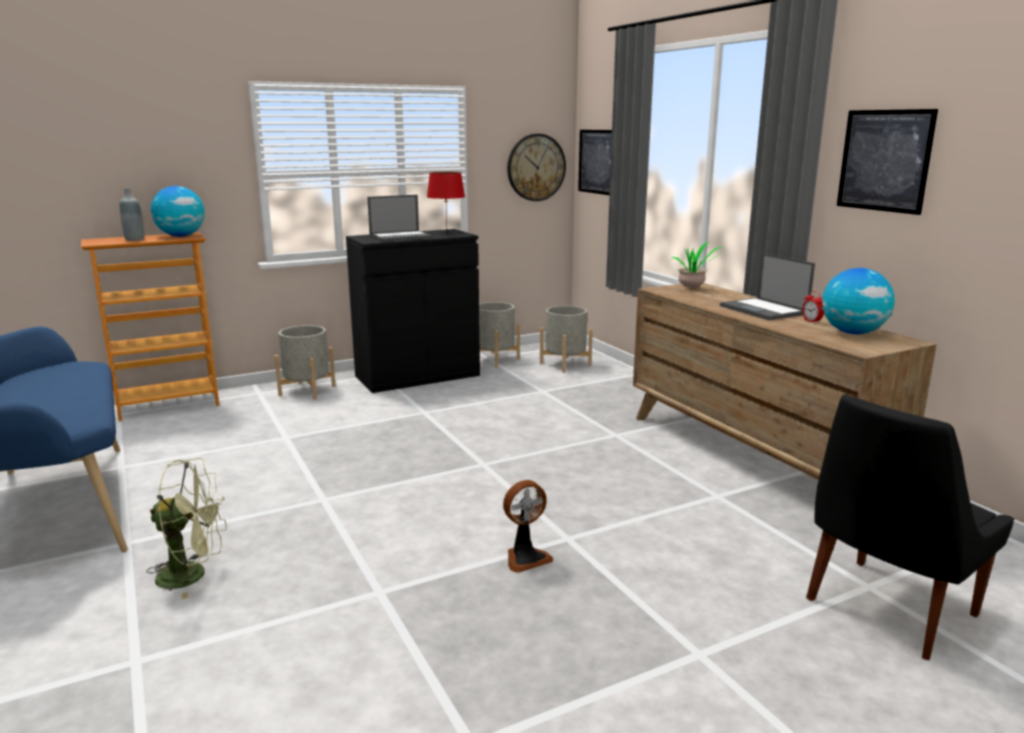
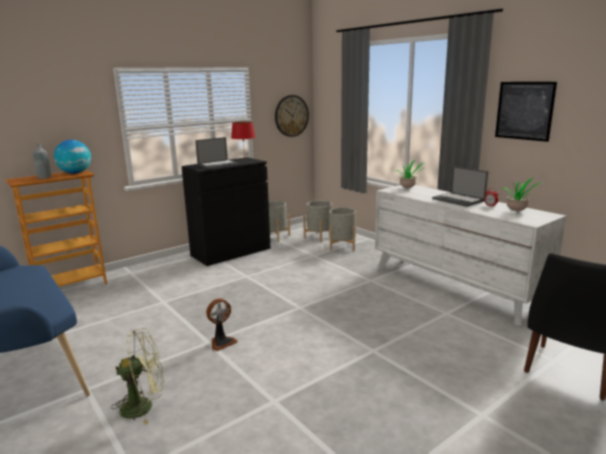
camera: 10 degrees left, 0 degrees up
grey planter [275,325,336,400] -> grey planter moved to [329,208,356,251]
fan [503,480,553,573] -> fan moved to [206,298,237,351]
picture [578,130,612,195] -> none
brown dresser [633,283,937,480] -> white dresser [375,185,566,326]
globe [822,268,895,334] -> potted plant [502,178,540,211]

